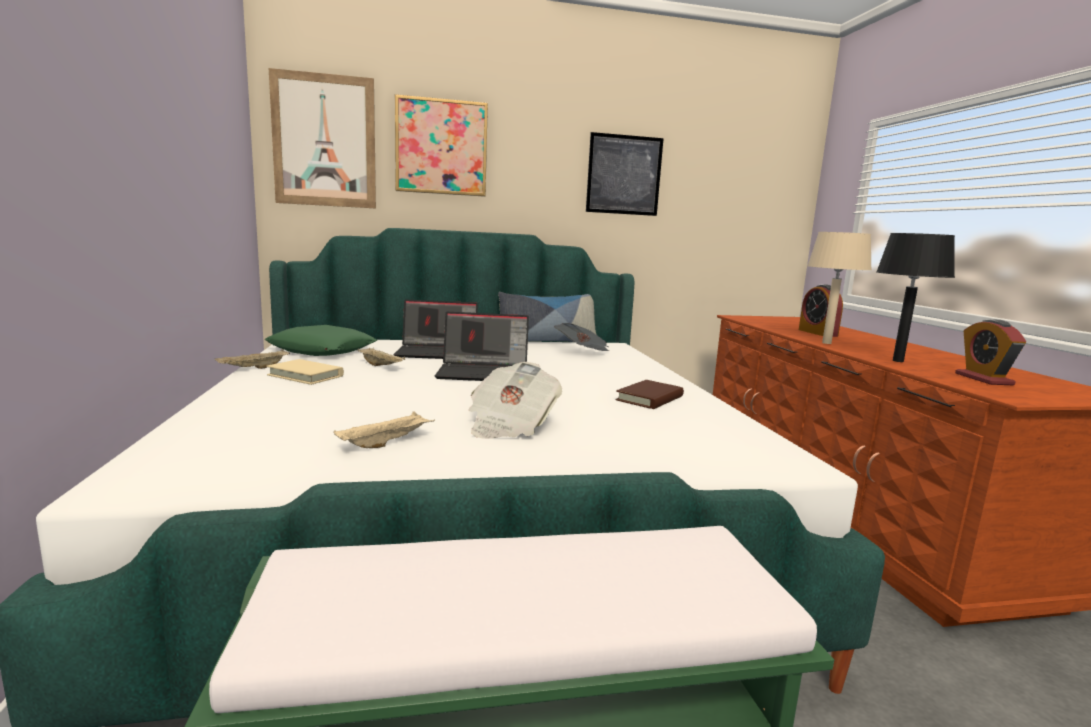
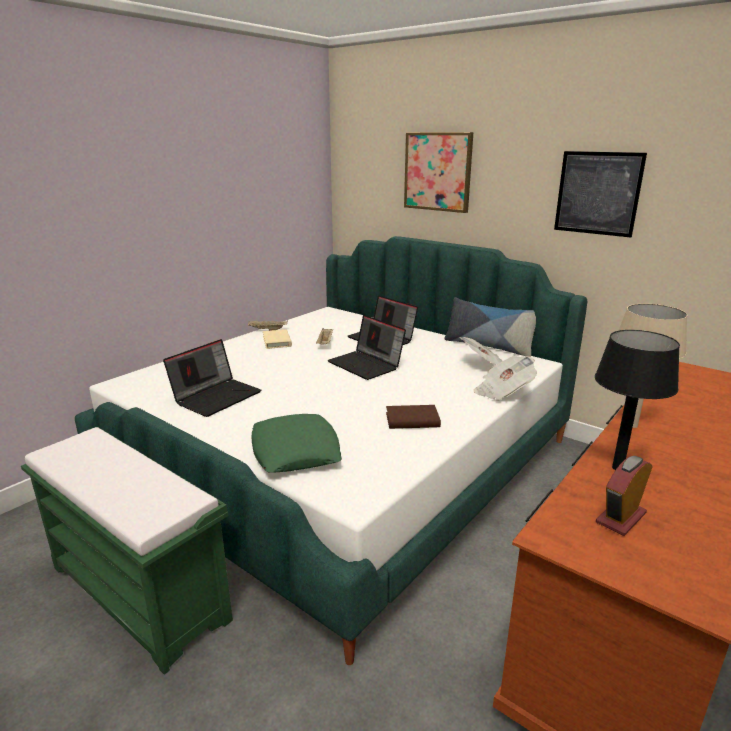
camera: 50 degrees right, 10 degrees up
green pillow [265,325,377,356] -> green pillow moved to [251,414,342,473]
picture [269,68,376,208] -> none
beige tray [334,411,435,448] -> laptop [163,339,261,417]
newspaper [468,362,562,439] -> newspaper moved to [474,356,537,400]
alarm clock [799,285,843,337] -> none

